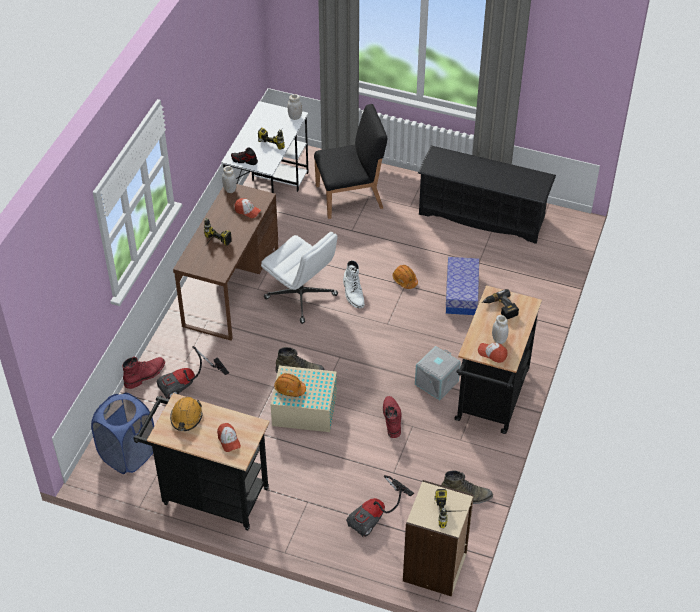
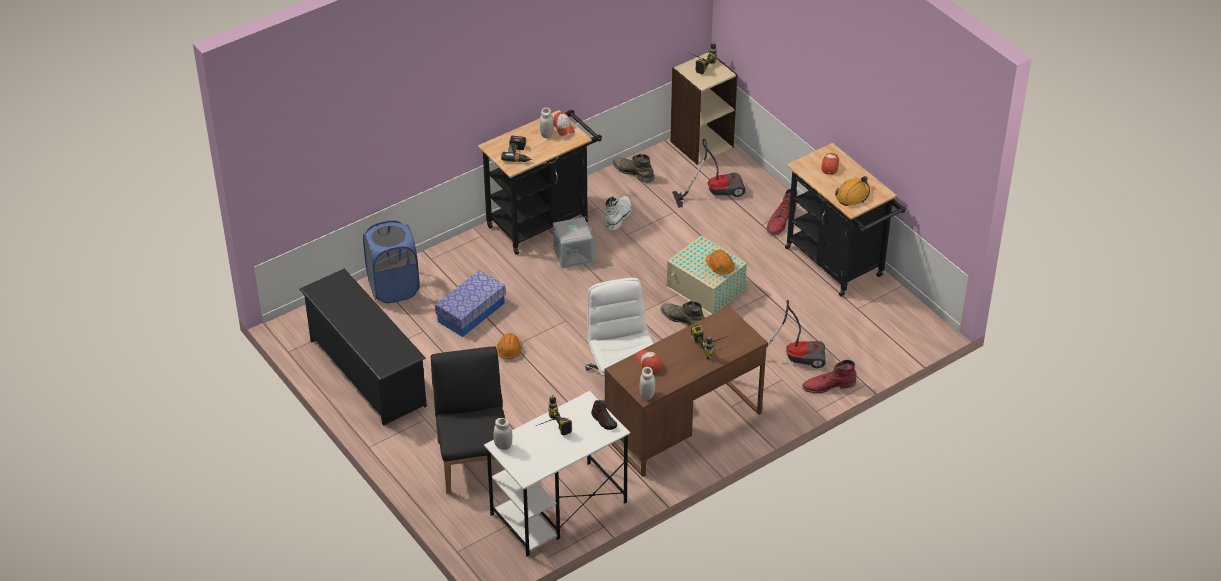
camera: 145 degrees left, 5 degrees down
blue laundry basket [91,392,154,474] -> blue laundry basket moved to [363,220,420,303]
black chair [314,104,387,219] -> black chair turned 60 degrees clockwise [431,346,505,494]
white boot [343,260,365,308] -> white boot moved to [605,196,632,230]
red boot [383,396,402,438] -> red boot moved to [767,189,798,236]

